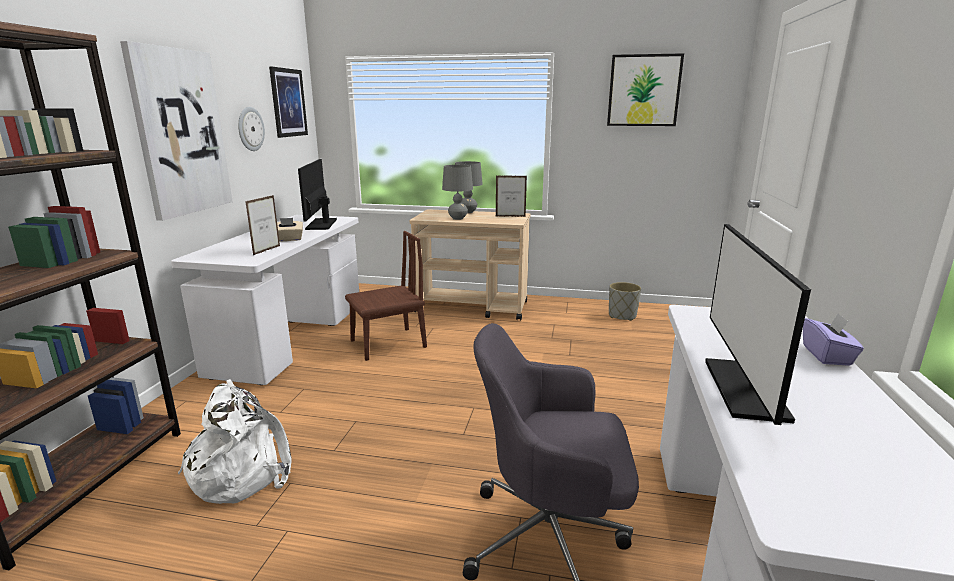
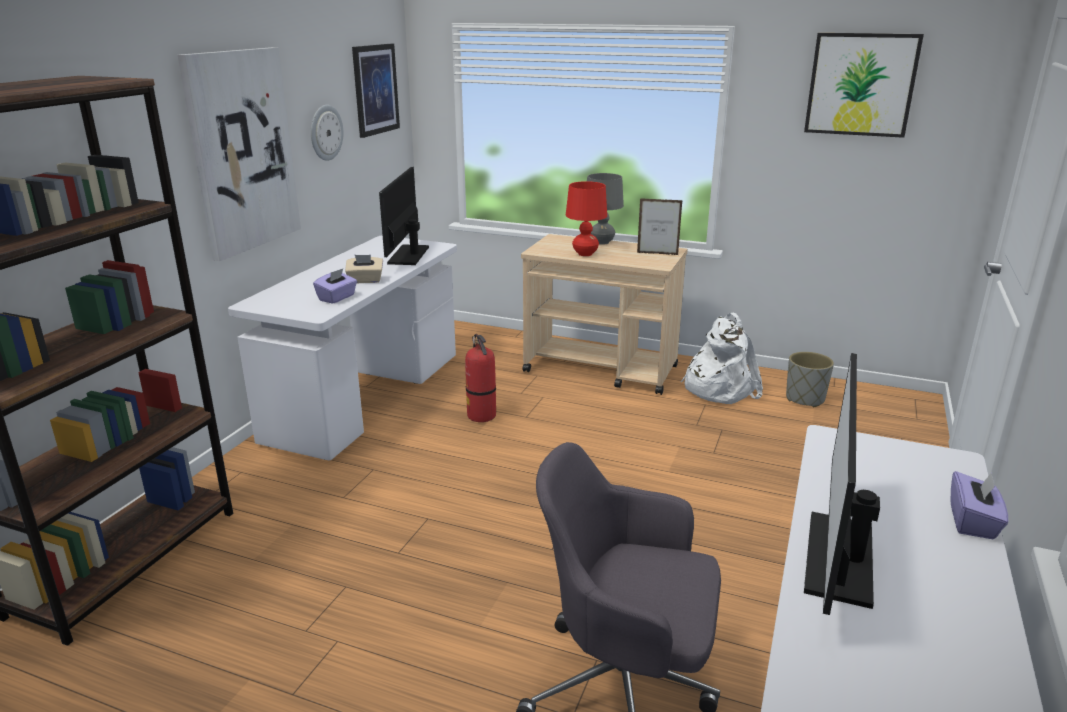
camera: 10 degrees right, 5 degrees up
white backpack [178,379,292,504] -> white backpack moved to [680,313,763,404]
picture frame [245,195,280,255] -> purple tissue box [313,269,357,304]
brown chair [345,231,427,361] -> fire extinguisher [465,334,496,422]
grey table lamp [442,165,473,220] -> red table lamp [566,181,607,256]

